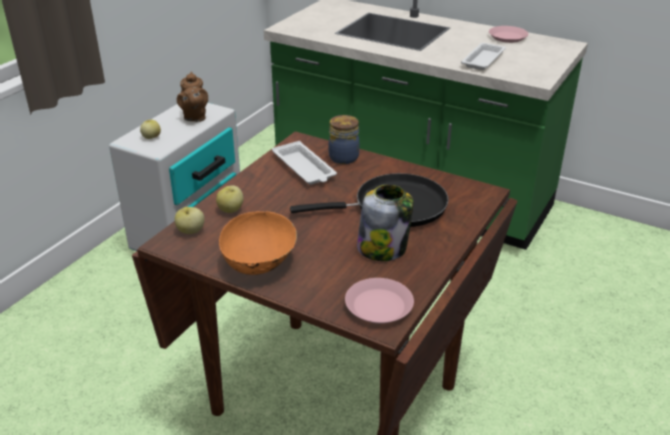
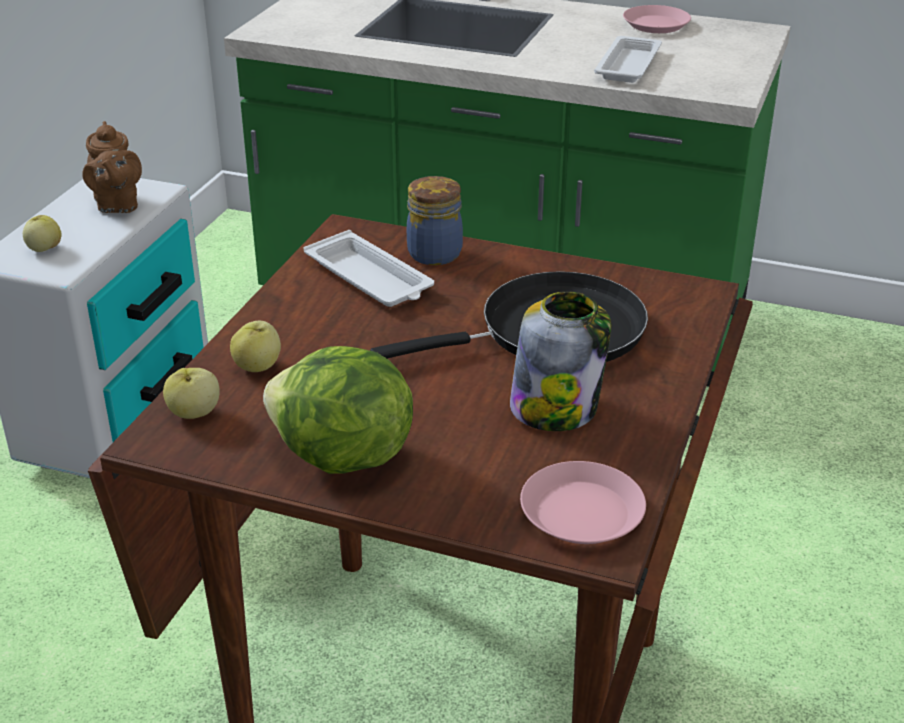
camera: 10 degrees left, 0 degrees up
orange bowl [219,210,297,275] -> lettuce [263,346,413,474]

